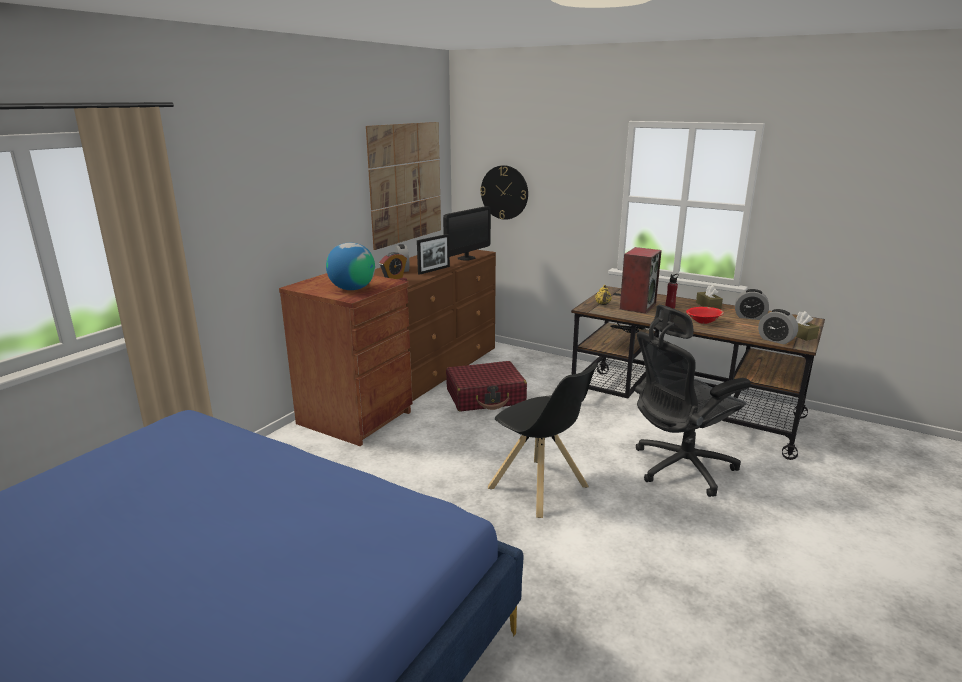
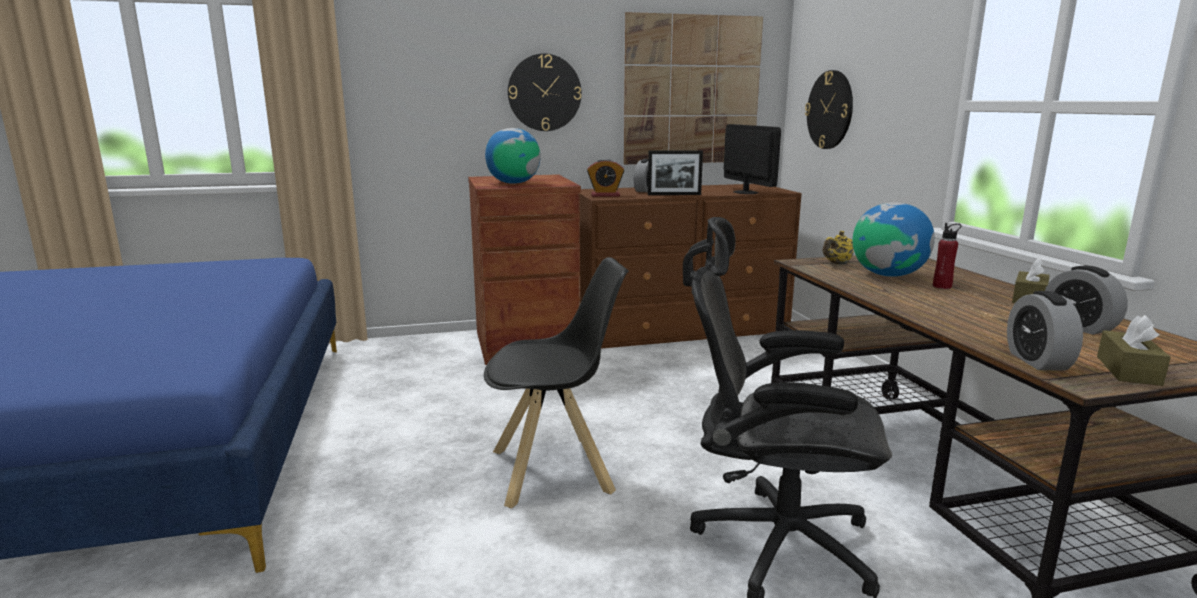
camera: 45 degrees right, 5 degrees down
monitor [443,206,491,260] -> monitor turned 105 degrees counterclockwise [724,124,781,194]
red suitcase [446,361,527,412] -> none
black chair [488,363,598,518] -> black chair turned 105 degrees counterclockwise [484,257,629,508]
speaker [620,247,662,314] -> globe [853,202,935,277]
red bowl [686,307,724,324] -> none
none -> wall clock [508,53,582,131]

